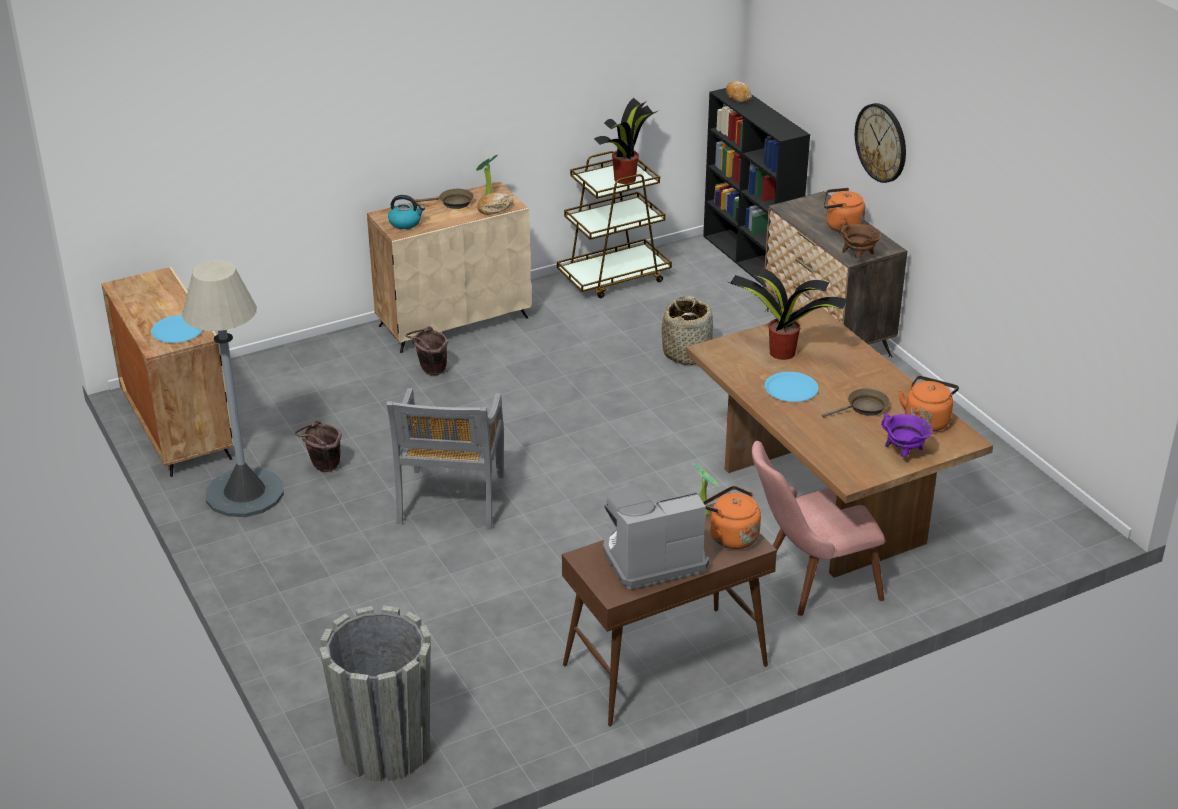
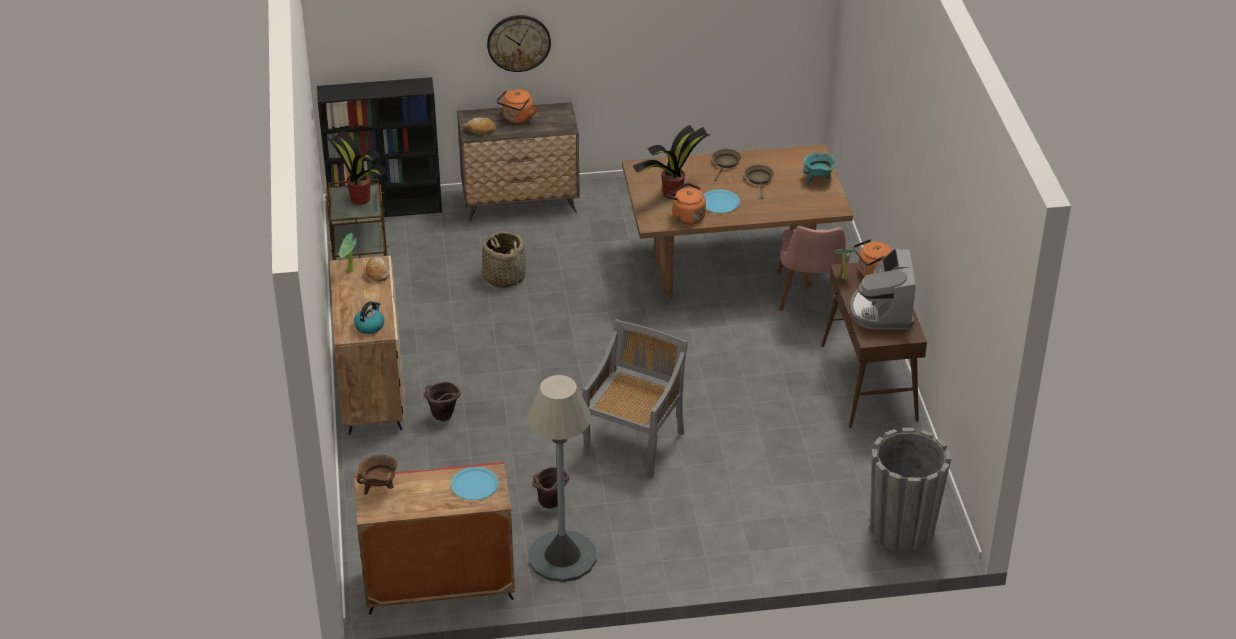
camera: 70 degrees left, 5 degrees up
beige cabinet [101,267,234,477] -> red cabinet [354,462,515,615]
grey chair [386,388,504,530] -> grey chair turned 90 degrees counterclockwise [583,319,688,479]
brown frying pan [415,189,474,209] -> brown frying pan moved to [712,149,741,181]
bread [726,81,752,103] -> bread moved to [463,117,496,134]
brown cooking pot [839,223,882,258] -> brown cooking pot moved to [356,455,398,495]
purple cooking pot [881,414,933,457] -> turquoise cooking pot [803,153,836,185]
orange kettle [898,376,959,432] -> orange kettle moved to [667,183,706,225]

